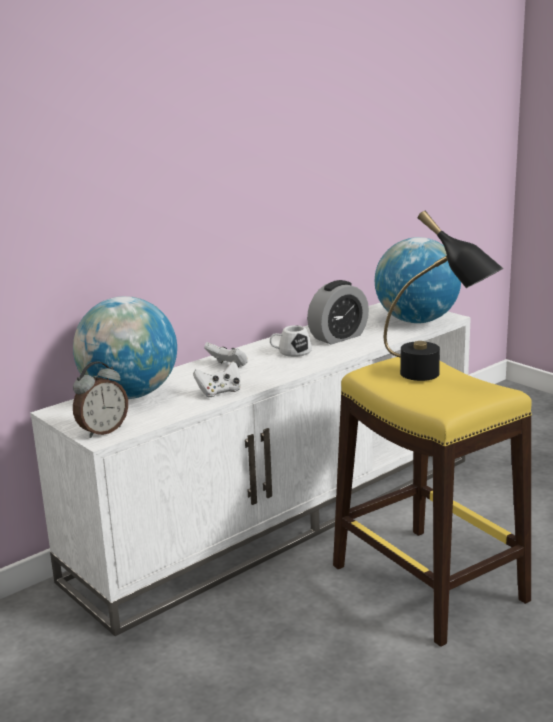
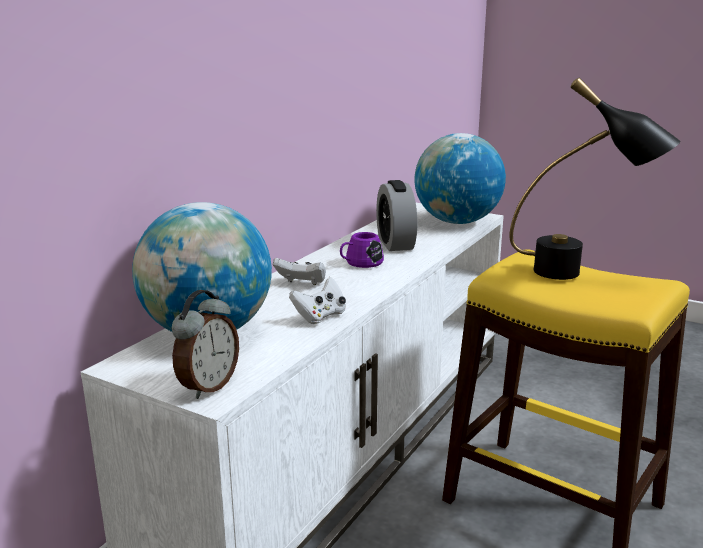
camera: 20 degrees left, 0 degrees up
white mug [270,325,312,357] -> purple mug [340,232,384,268]
alarm clock [307,280,369,345] -> alarm clock turned 135 degrees clockwise [376,180,417,251]

